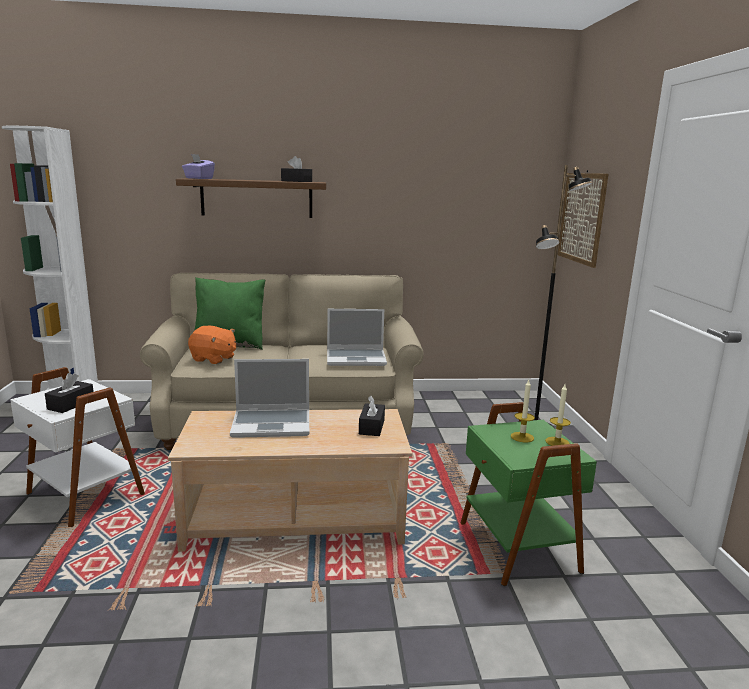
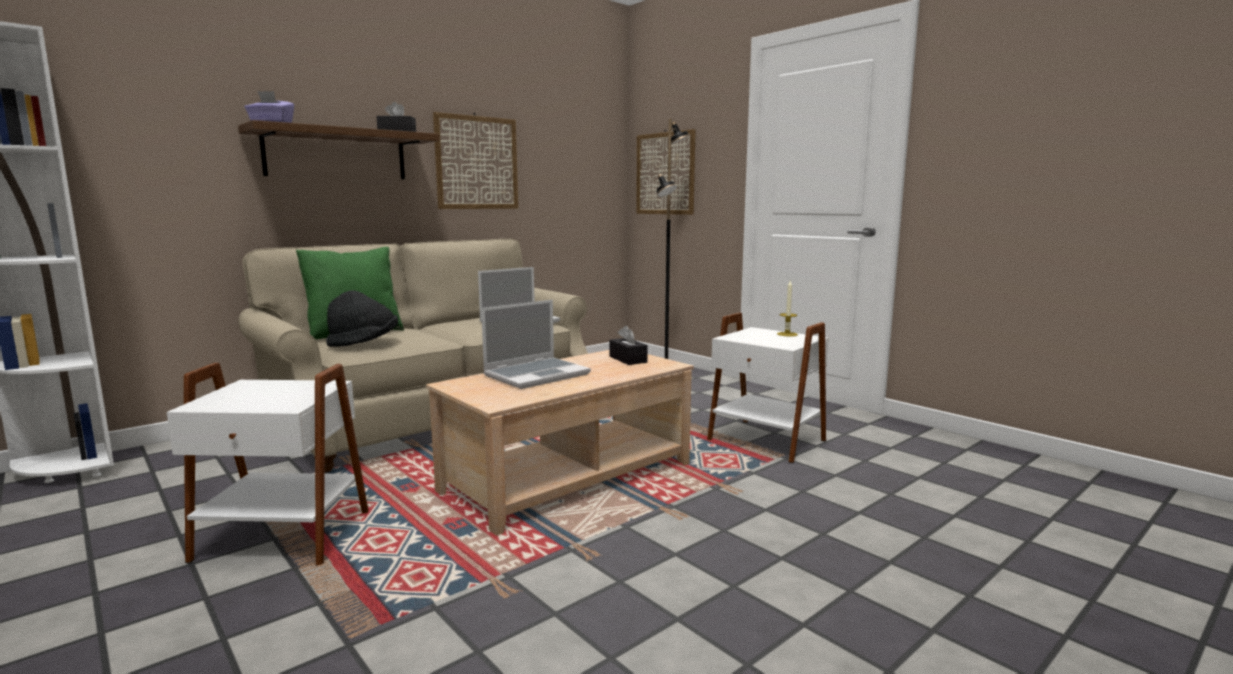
camera: 35 degrees left, 5 degrees down
black tissue box [45,373,94,413] -> none
orange plush toy [188,326,236,364] -> black hat [326,290,398,347]
green side table [461,402,597,587] -> white side table [707,312,829,463]
candle [511,380,535,442] -> none
none -> picture [433,112,518,209]

